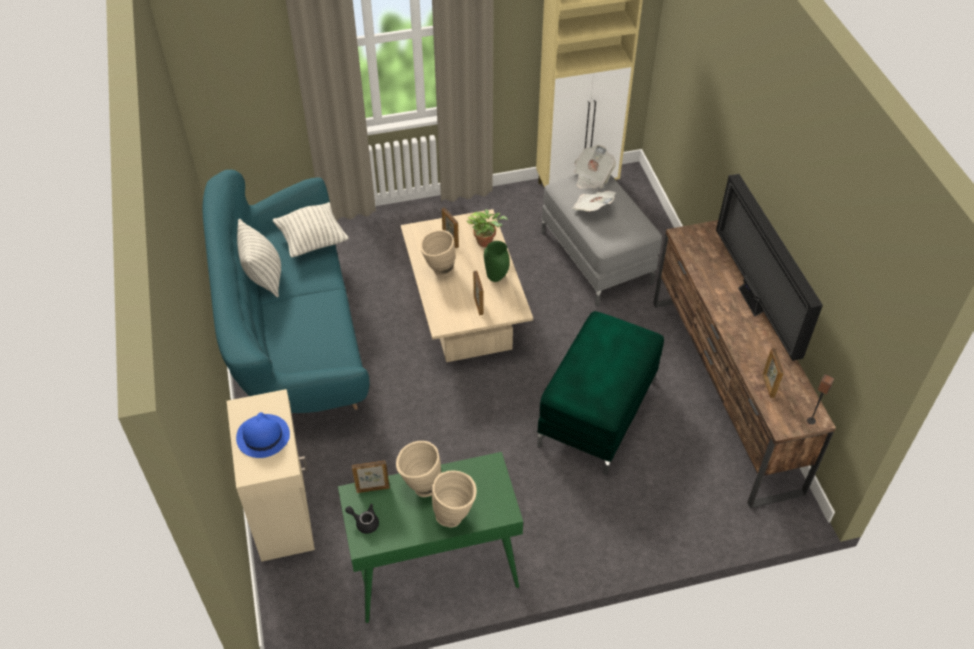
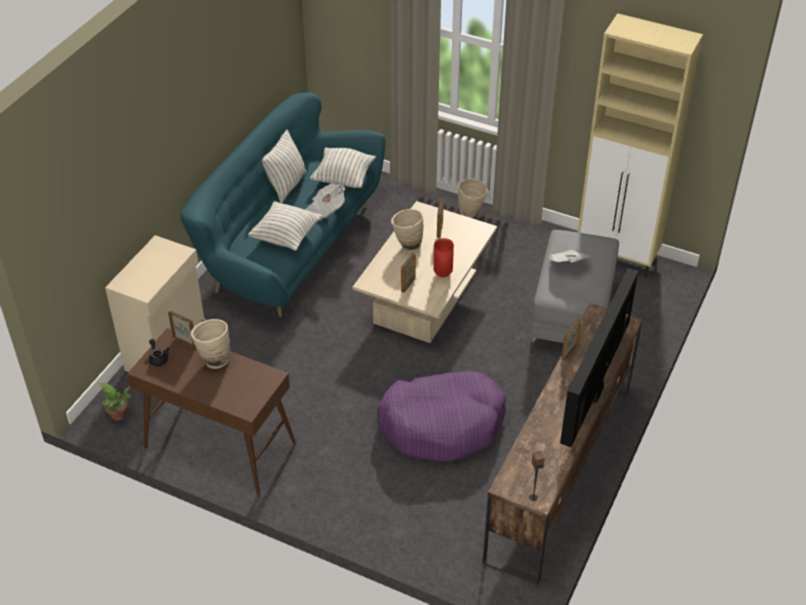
camera: 40 degrees right, 5 degrees down
blue hat [236,412,290,458] -> none
green console table [338,452,523,623] -> brown console table [127,328,296,495]
beige vase [432,470,477,527] -> beige vase moved to [458,178,488,218]
potted plant [467,209,508,247] -> potted plant moved to [99,383,131,421]
green vase [484,241,510,282] -> red vase [433,238,454,277]
green ottoman [537,311,664,475] -> purple dog bed [377,371,506,462]
newspaper [574,145,616,189] -> newspaper moved to [305,183,345,221]
picture frame [762,348,784,398] -> picture frame moved to [561,318,582,361]
none -> pillow [248,201,322,251]

